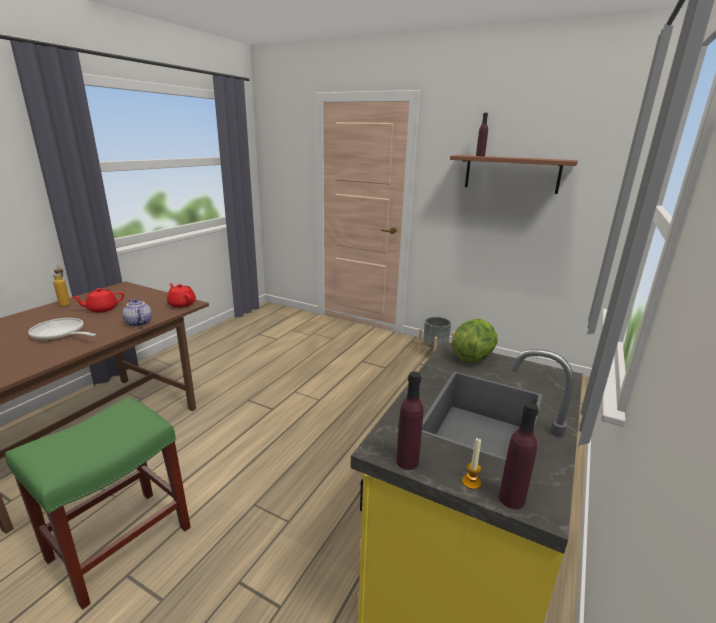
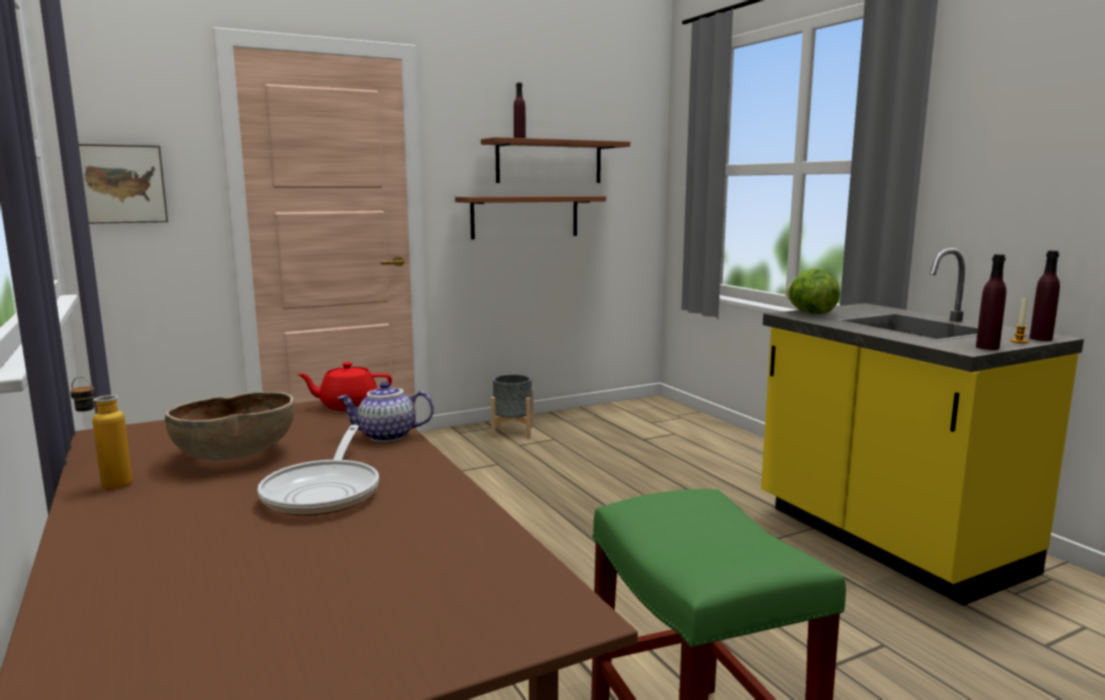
camera: 55 degrees left, 10 degrees down
frying pan [28,318,96,341] -> frying pan turned 60 degrees counterclockwise [258,425,379,516]
red teapot [72,288,124,313] -> brown bowl [165,392,294,461]
none -> picture [79,144,168,224]
none -> brown shelf [455,196,606,239]

